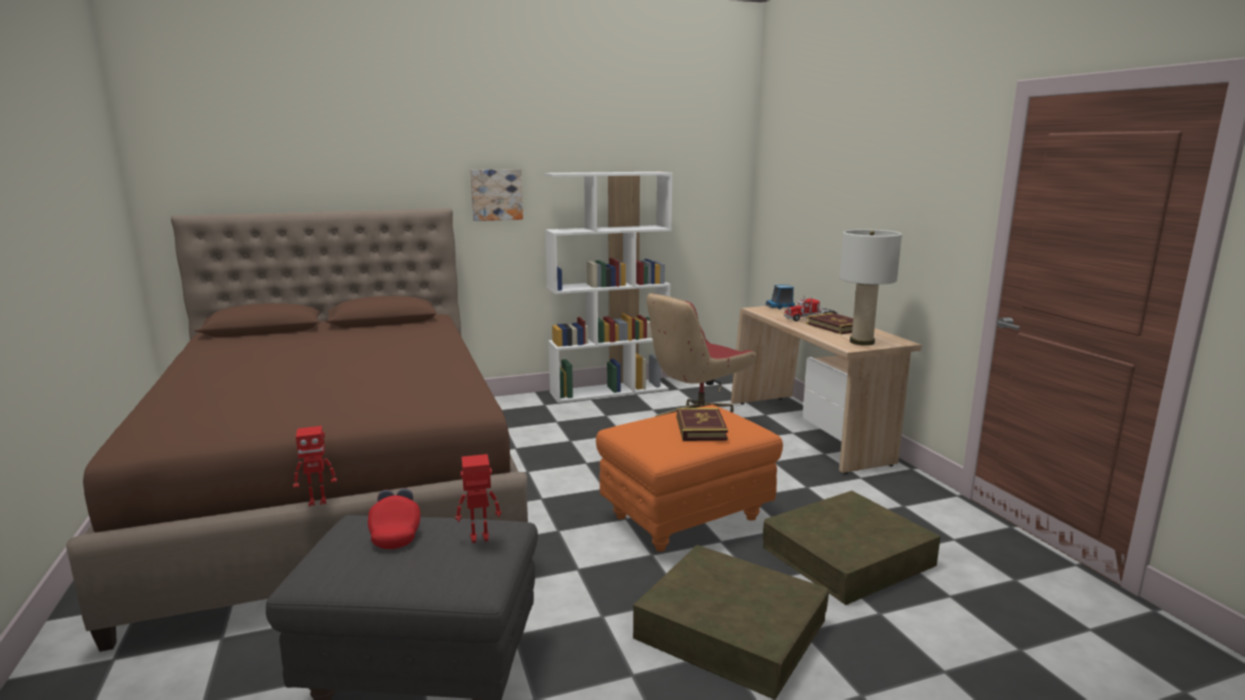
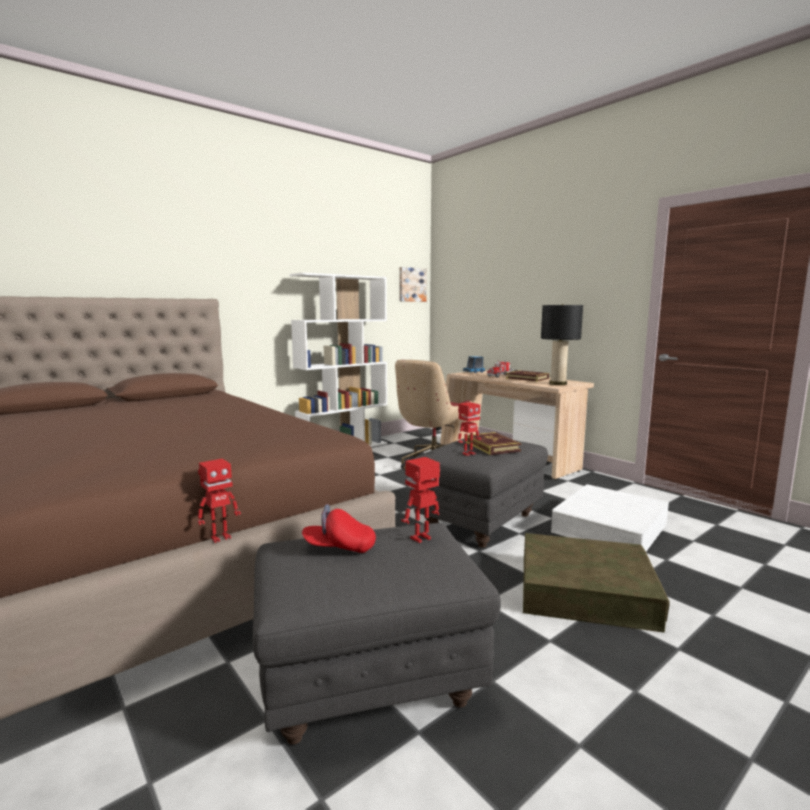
camera: 20 degrees left, 5 degrees down
red cap [368,488,420,549] -> red cap turned 60 degrees counterclockwise [302,504,376,553]
picture [470,169,523,221] -> picture moved to [399,267,427,302]
orange ottoman [596,405,783,552] -> grey ottoman [414,439,548,548]
brown storage box [763,491,941,605] -> white storage box [551,484,669,551]
white table lamp [840,230,902,346] -> black table lamp [541,304,583,385]
none -> toy robot [458,402,481,456]

